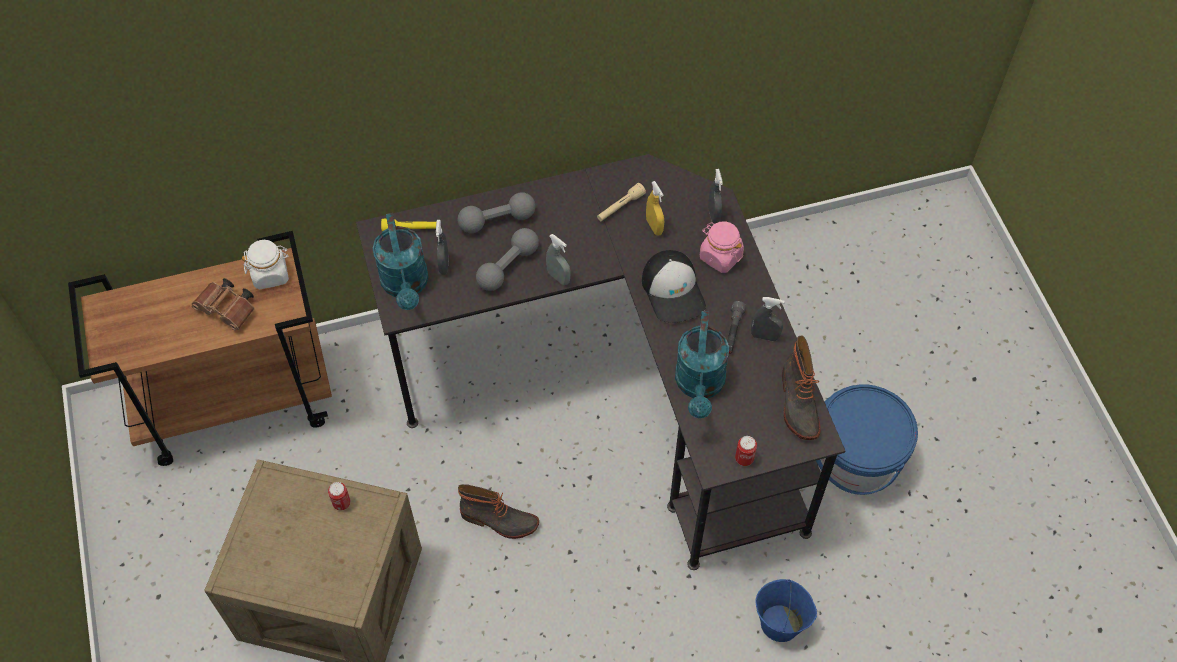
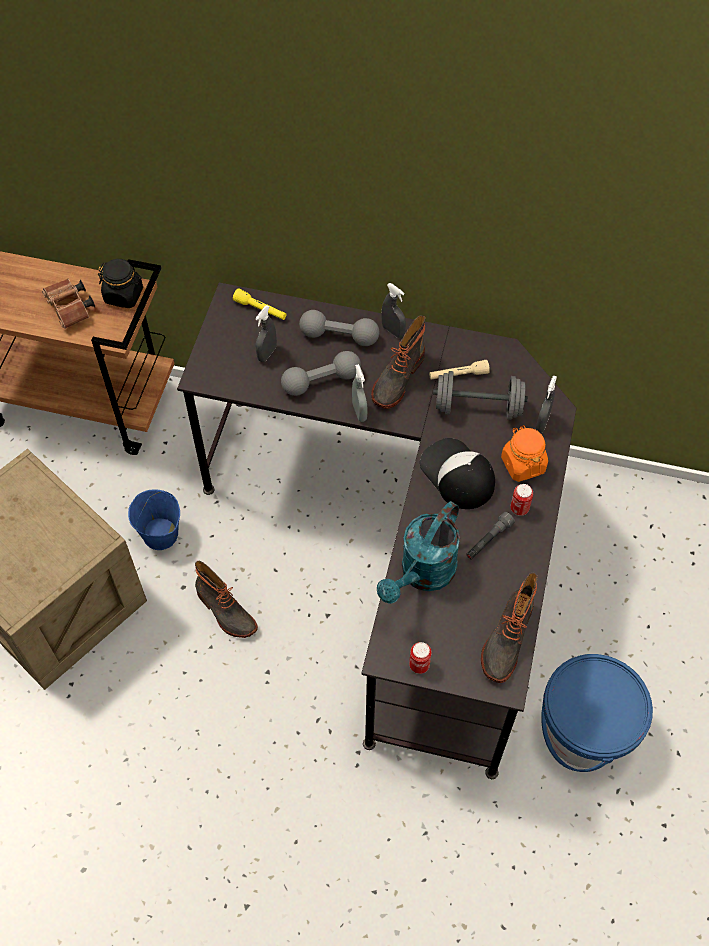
camera: 30 degrees right, 0 degrees up
white jar [242,240,289,289] -> black jar [98,259,143,308]
can [328,482,351,510] -> can moved to [510,484,533,516]
turquoise watering can [373,213,429,310] -> none
cap [642,250,706,323] -> cap turned 135 degrees clockwise [420,438,495,509]
yellow spray bottle [646,181,664,236] -> grey dumbbell [433,371,528,420]
pink jar [700,221,744,273] -> orange jar [501,425,548,482]
grey spray bottle [751,297,785,341] -> grey spray bottle moved to [381,283,406,338]
blue bucket [755,579,817,642] -> blue bucket moved to [128,489,180,550]
none -> boot [371,315,425,409]

